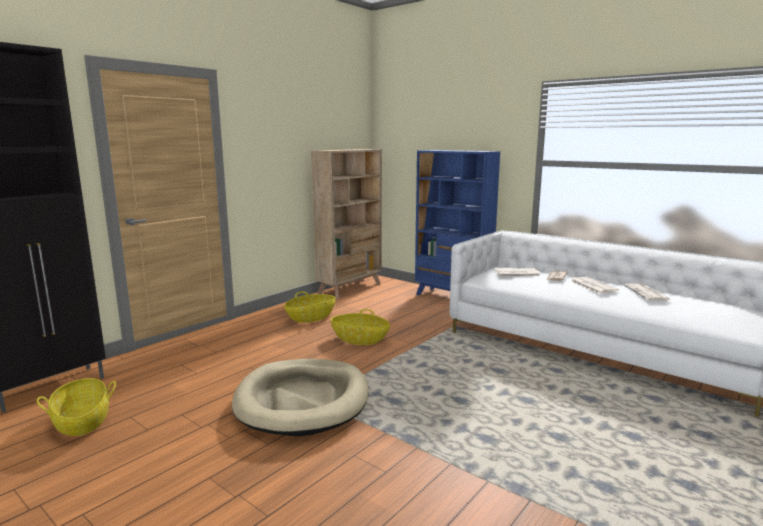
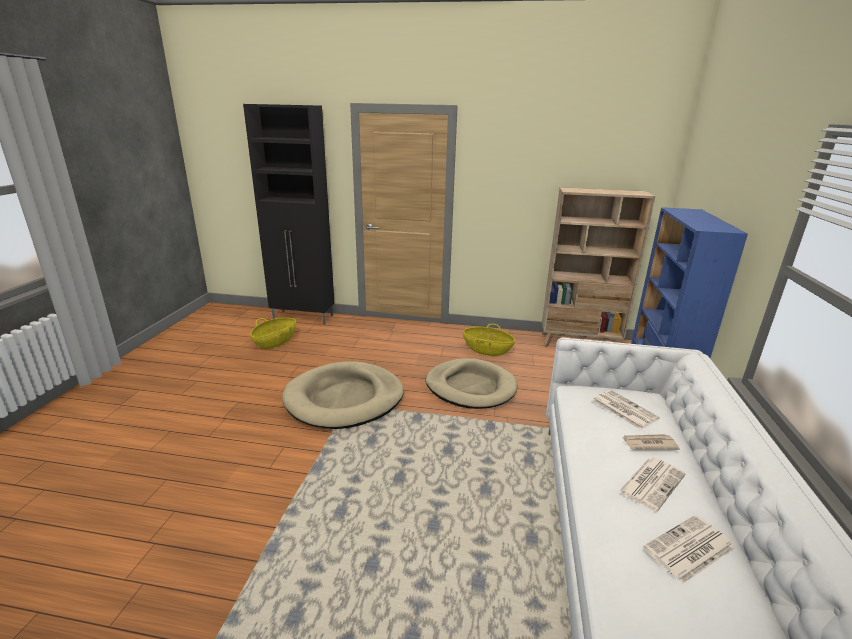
camera: 60 degrees right, 10 degrees up
basket [331,309,390,345] -> beige dog bed [425,358,517,409]

